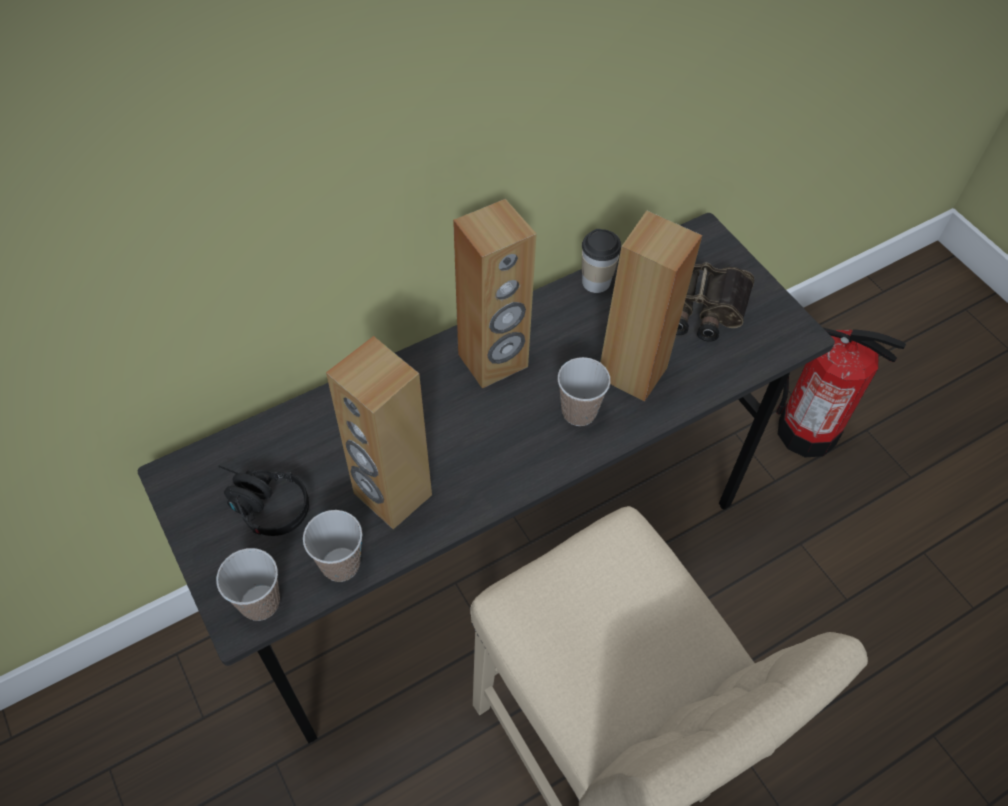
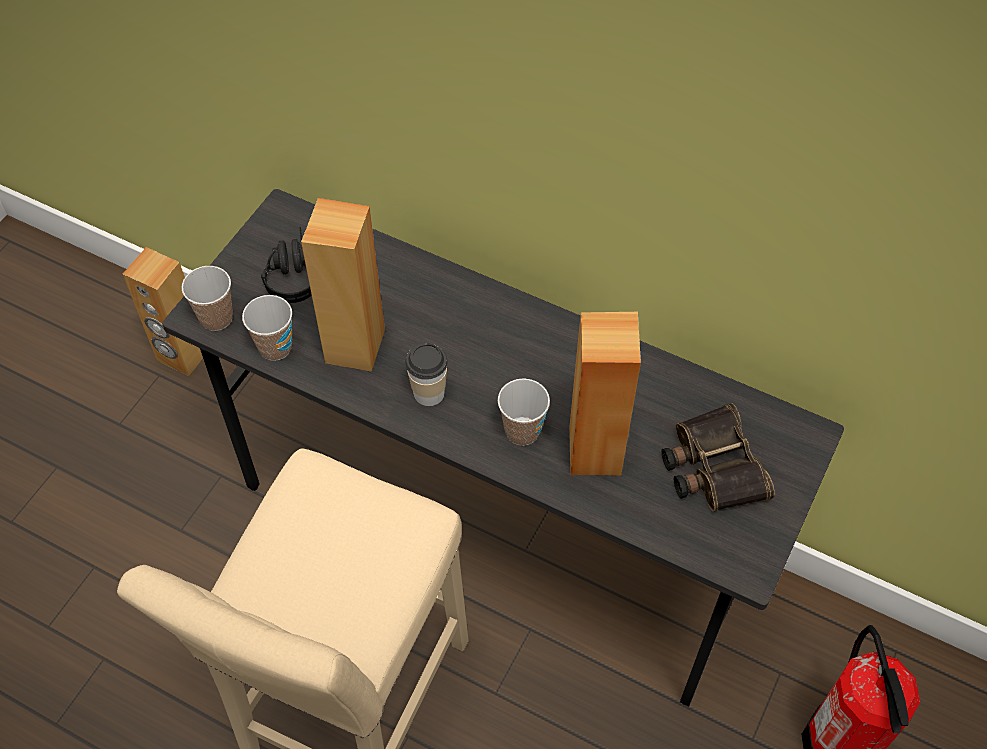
camera: 60 degrees right, 0 degrees up
brown speaker [453,199,537,389] -> brown speaker moved to [123,247,203,376]
cup [582,229,621,293] -> cup moved to [405,343,447,406]

